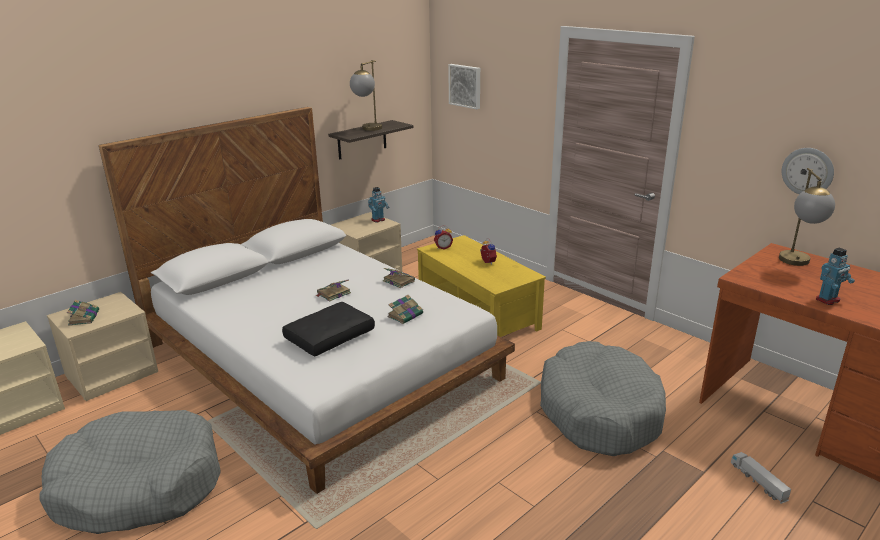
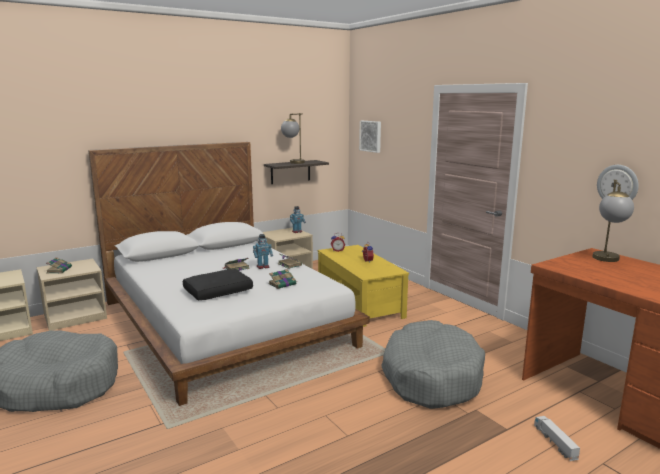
camera: 10 degrees right, 10 degrees down
toy robot [816,247,855,305] -> toy robot moved to [253,234,273,269]

